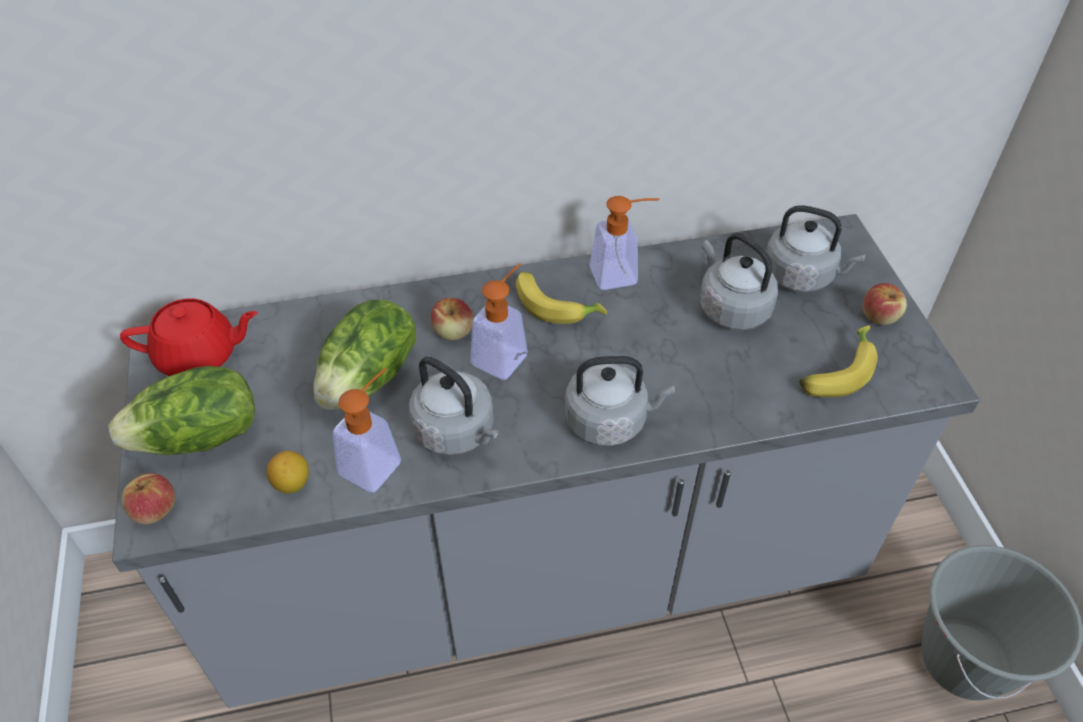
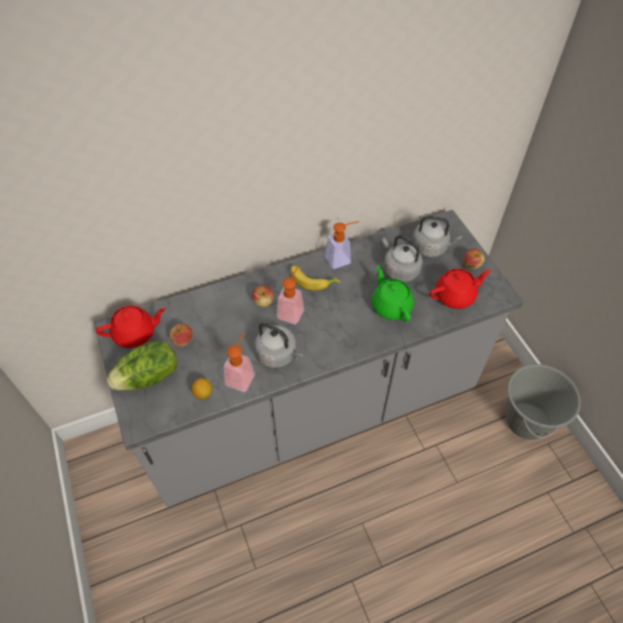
camera: 10 degrees left, 5 degrees up
apple [121,473,175,524] -> apple moved to [169,324,193,347]
lettuce [313,300,416,410] -> none
grey kettle [565,356,675,446] -> none
banana [799,325,878,397] -> red teapot [429,269,491,309]
none -> green teapot [371,265,414,322]

